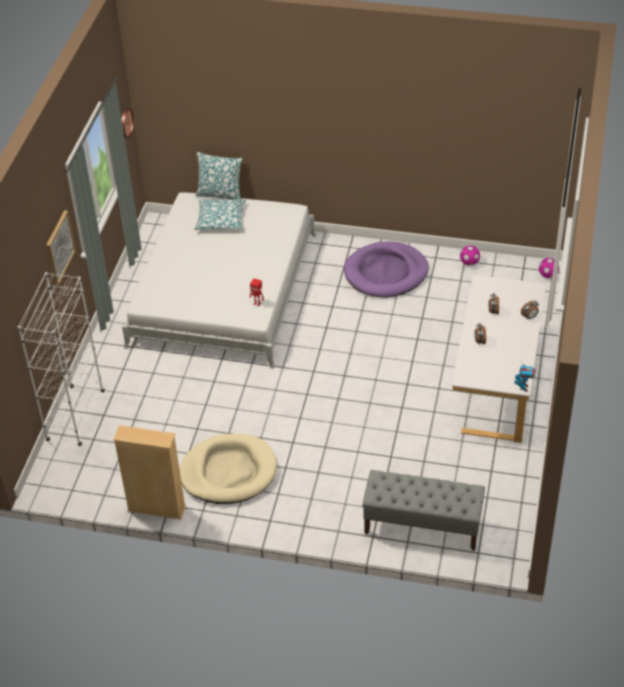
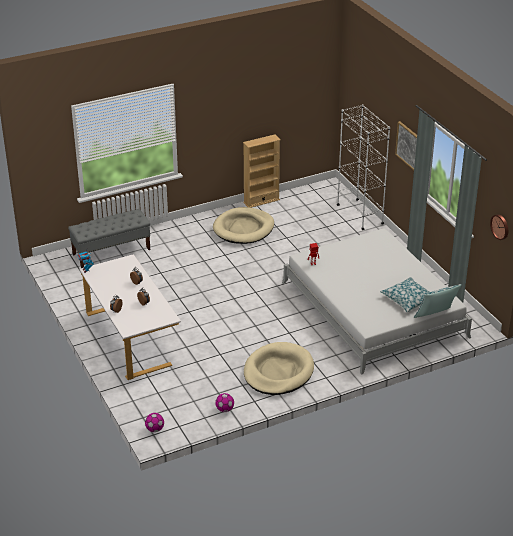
camera: 140 degrees right, 10 degrees down
purple dog bed [344,241,429,298] -> beige dog bed [244,342,314,395]

